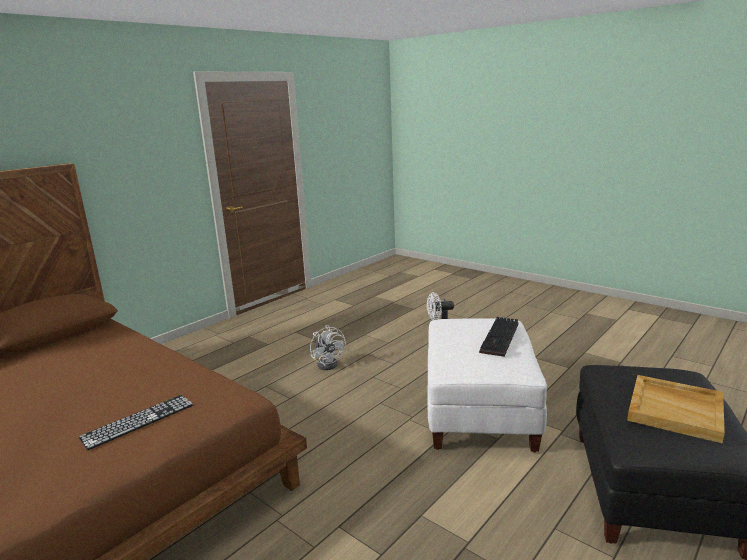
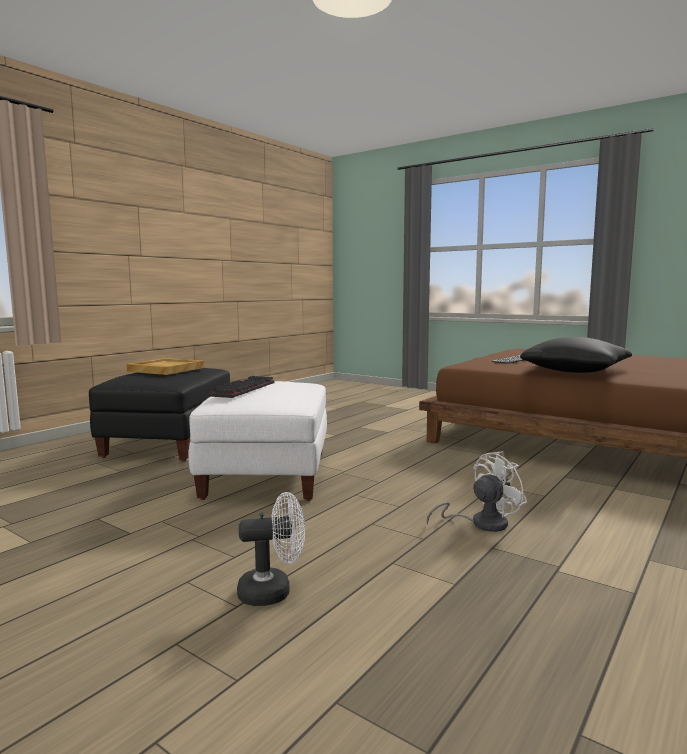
camera: 175 degrees right, 10 degrees down
white fan [310,325,346,370] -> white fan turned 90 degrees clockwise [426,451,527,532]
none -> black pillow [520,337,632,373]

